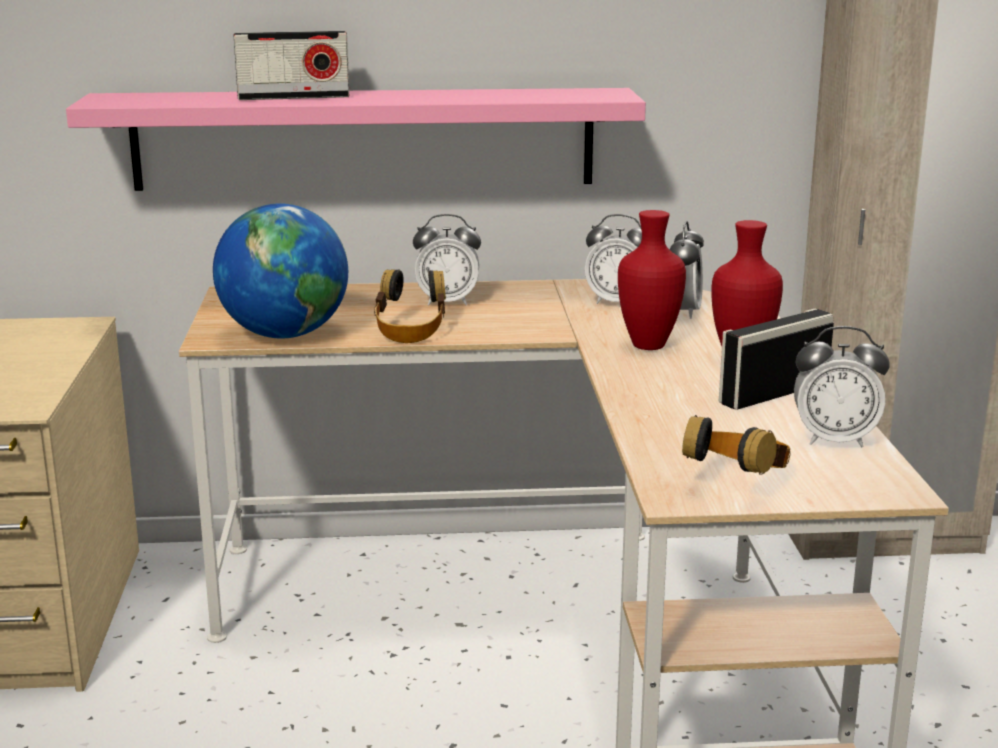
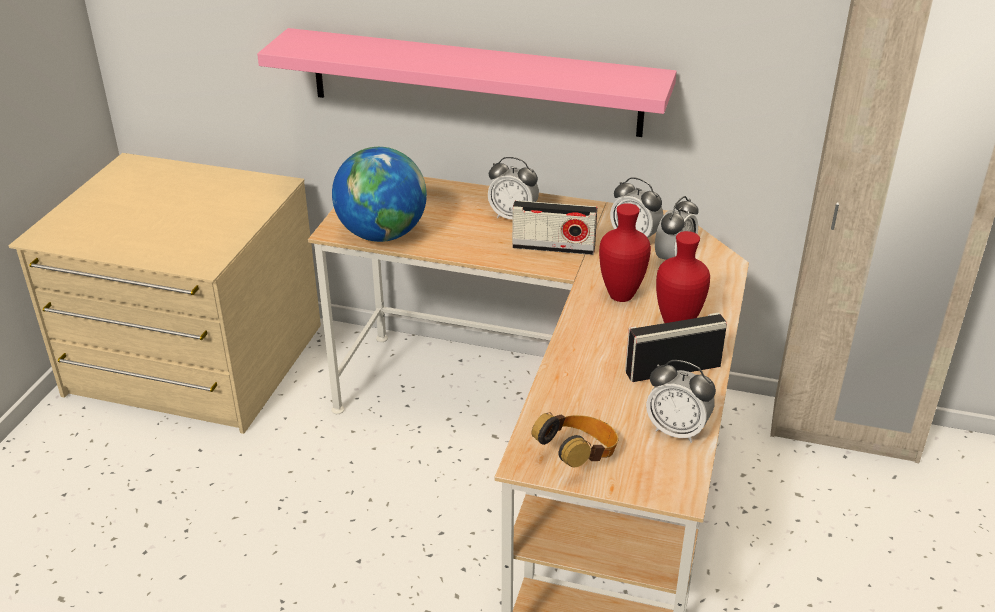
camera: 20 degrees right, 15 degrees up
radio [234,31,349,100] -> radio moved to [512,200,597,255]
headphones [374,269,446,343] -> none

